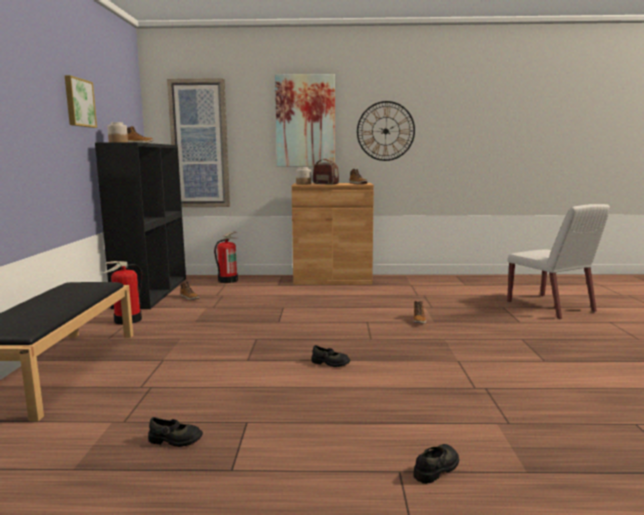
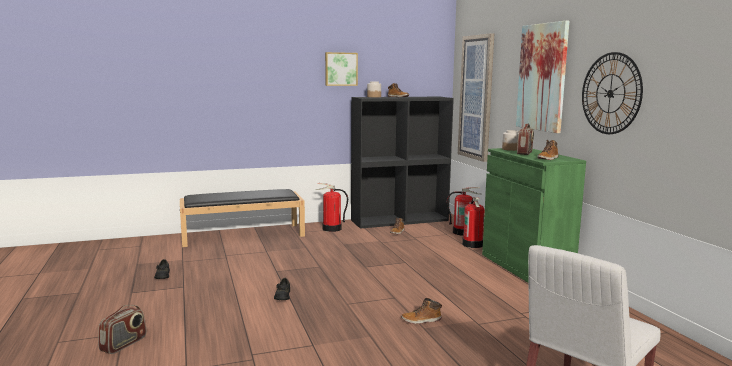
camera: 70 degrees right, 0 degrees up
brown cabinet [291,183,374,285] -> green cabinet [482,148,586,283]
black shoe [413,444,459,484] -> radio [98,305,146,354]
none -> fire extinguisher [462,197,484,248]

